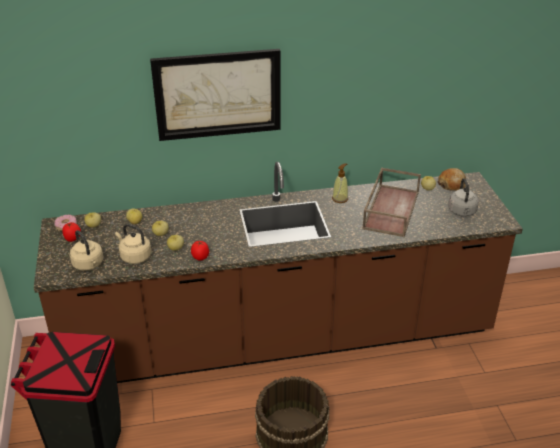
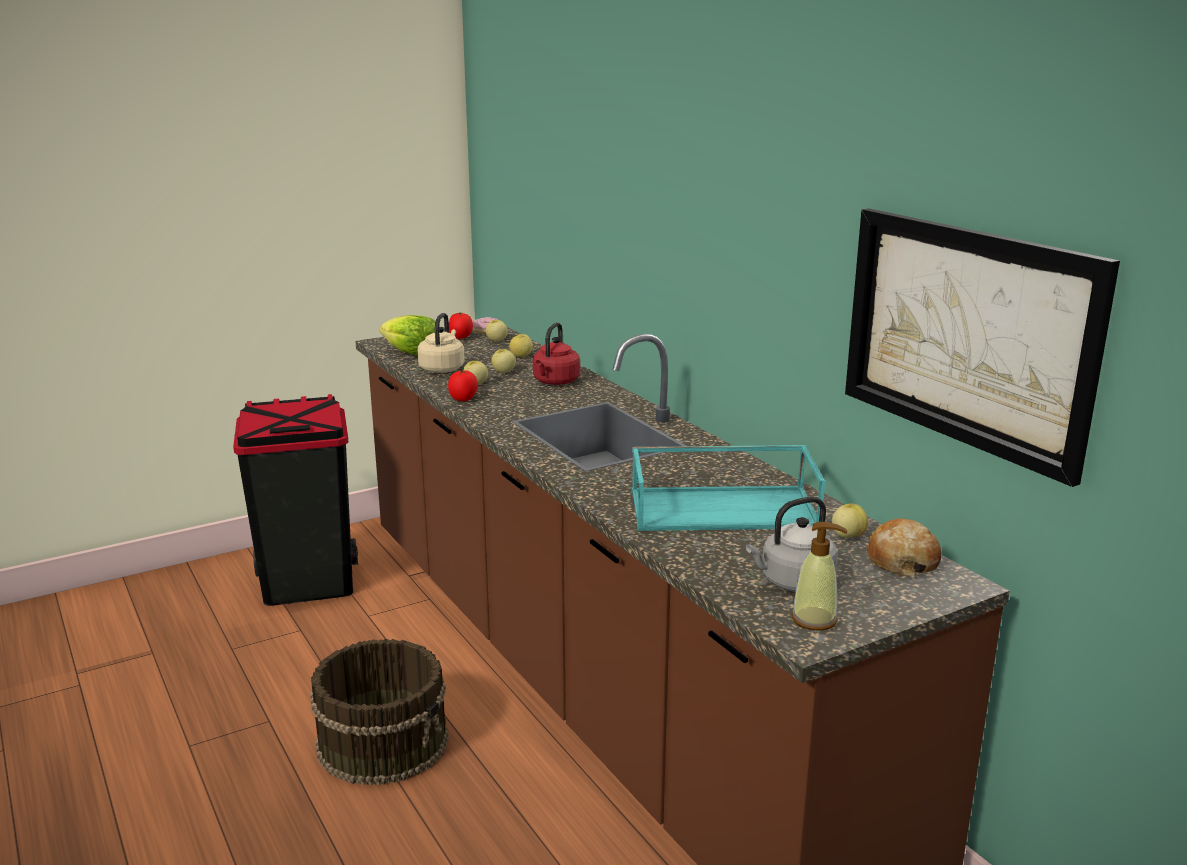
camera: 70 degrees right, 15 degrees down
beige kettle [70,230,103,271] -> lettuce [380,315,435,356]
picture [150,49,281,141] -> picture moved to [845,209,1120,487]
soap dispenser [332,164,348,203] -> soap dispenser moved to [792,522,848,631]
brown tray [362,168,421,237] -> turquoise tray [632,445,825,531]
none -> red kettle [533,322,580,385]

